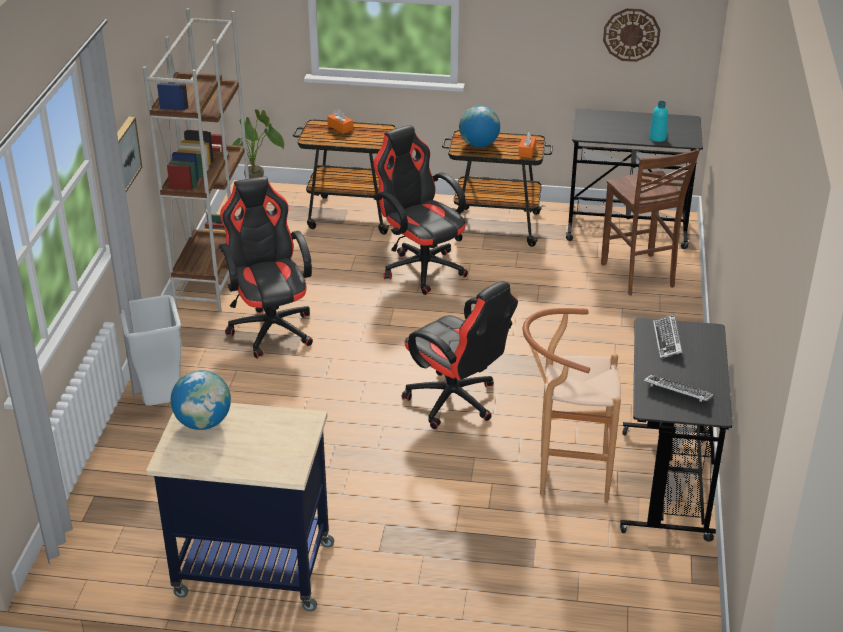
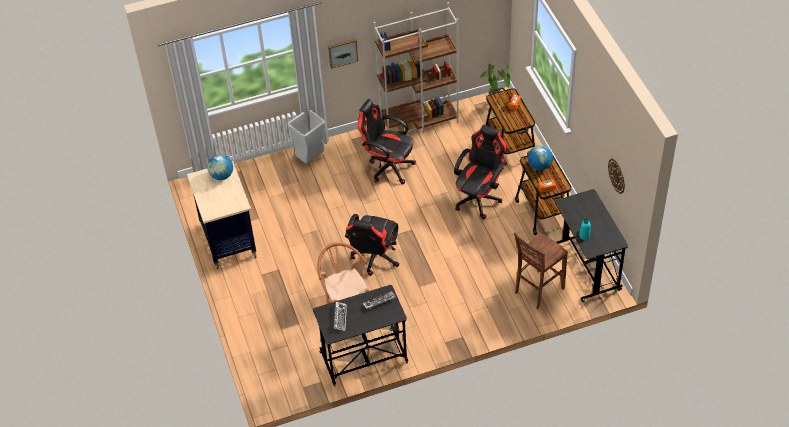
camera: 65 degrees right, 15 degrees up
black office chair [219,177,313,359] -> black office chair turned 105 degrees counterclockwise [357,99,416,185]

